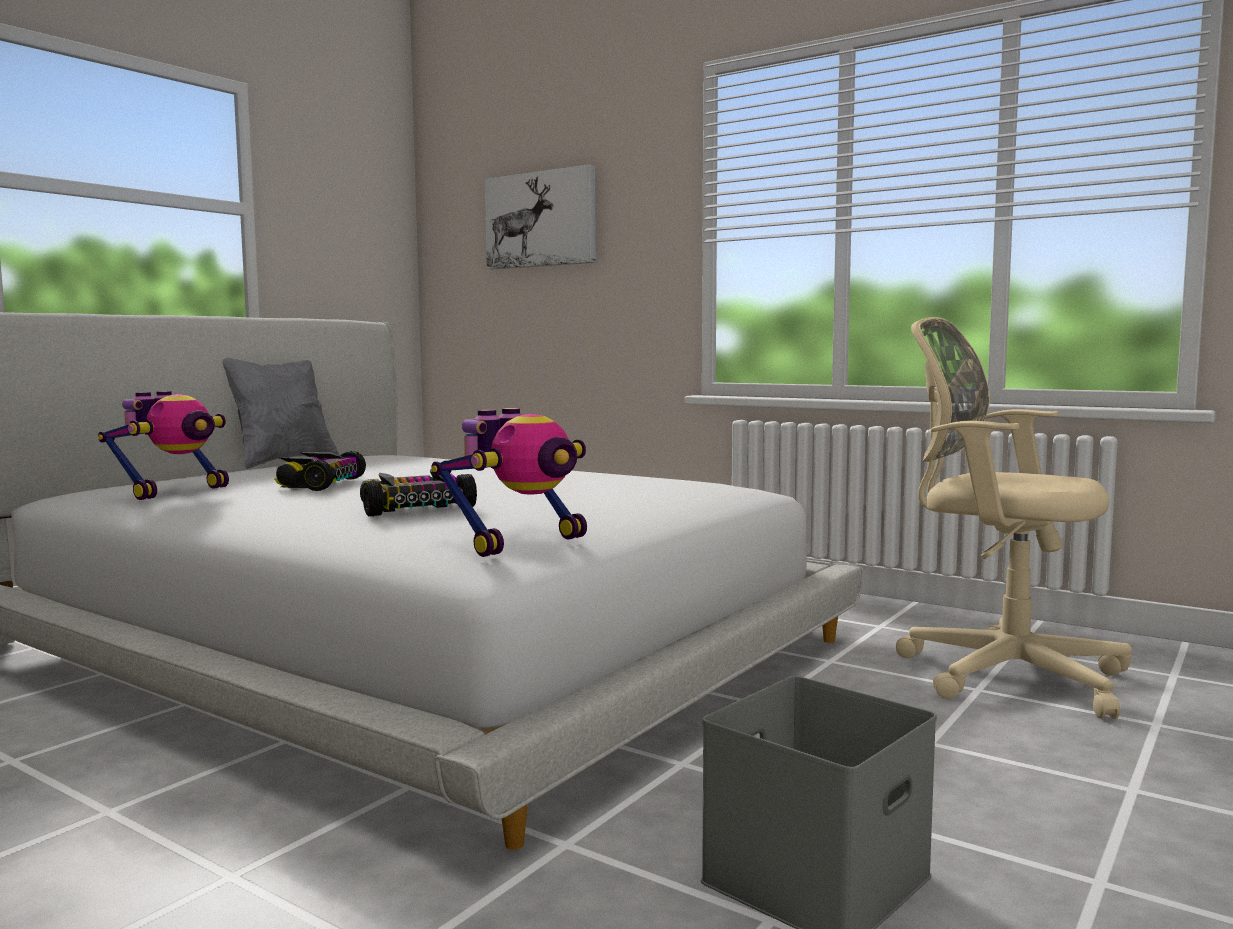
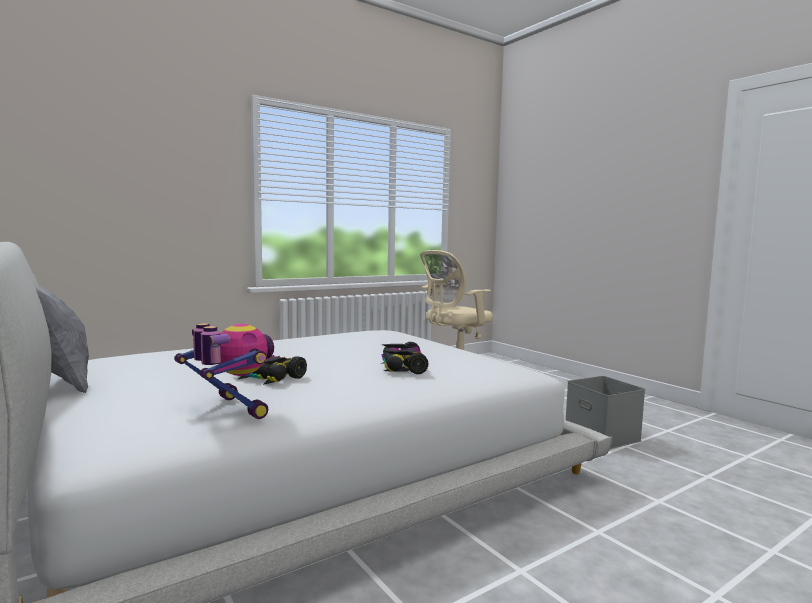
camera: 70 degrees left, 0 degrees up
toy robot [431,408,587,557] -> none
picture [485,164,596,269] -> none

